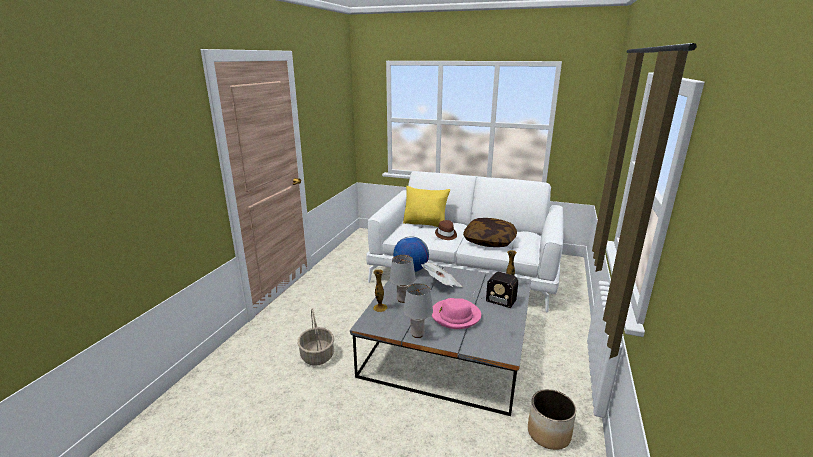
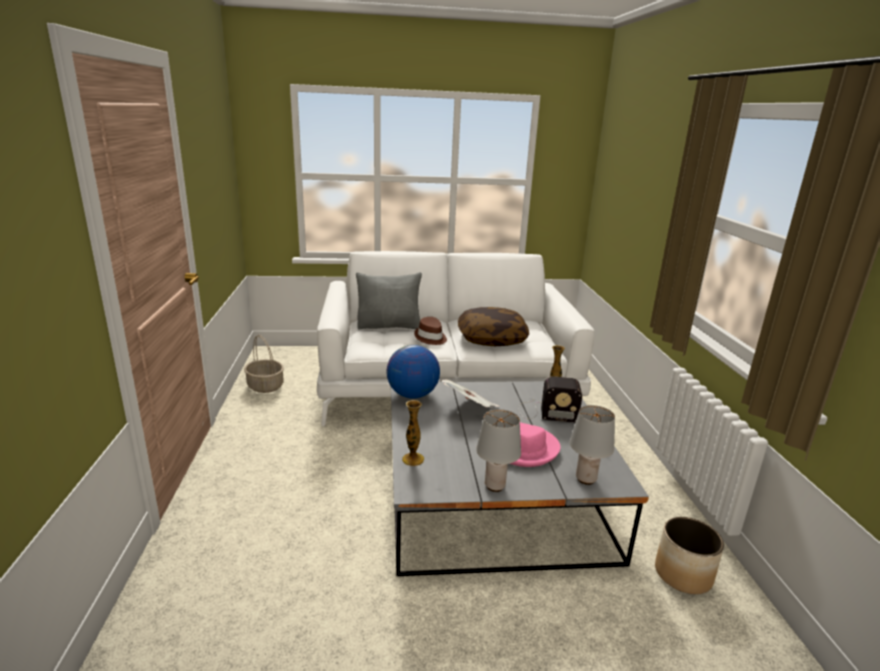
camera: 25 degrees left, 0 degrees up
basket [297,308,334,366] -> basket moved to [244,335,284,393]
grey table lamp [390,255,416,303] -> grey table lamp moved to [570,405,615,485]
yellow pillow [403,186,450,227] -> grey pillow [356,272,422,329]

